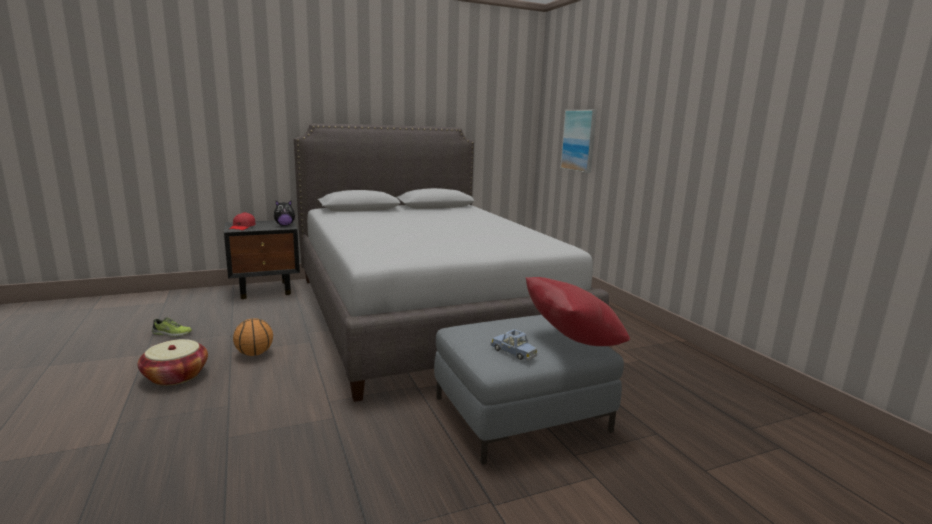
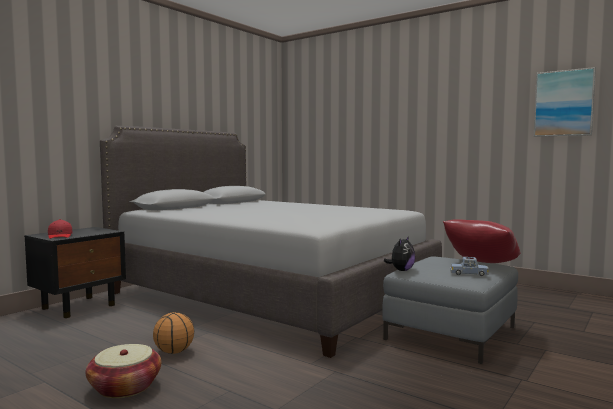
camera: 30 degrees left, 10 degrees down
shoe [152,317,192,337] -> none
plush toy [274,201,296,226] -> plush toy moved to [384,236,415,271]
picture [560,110,597,173] -> picture moved to [534,67,596,137]

